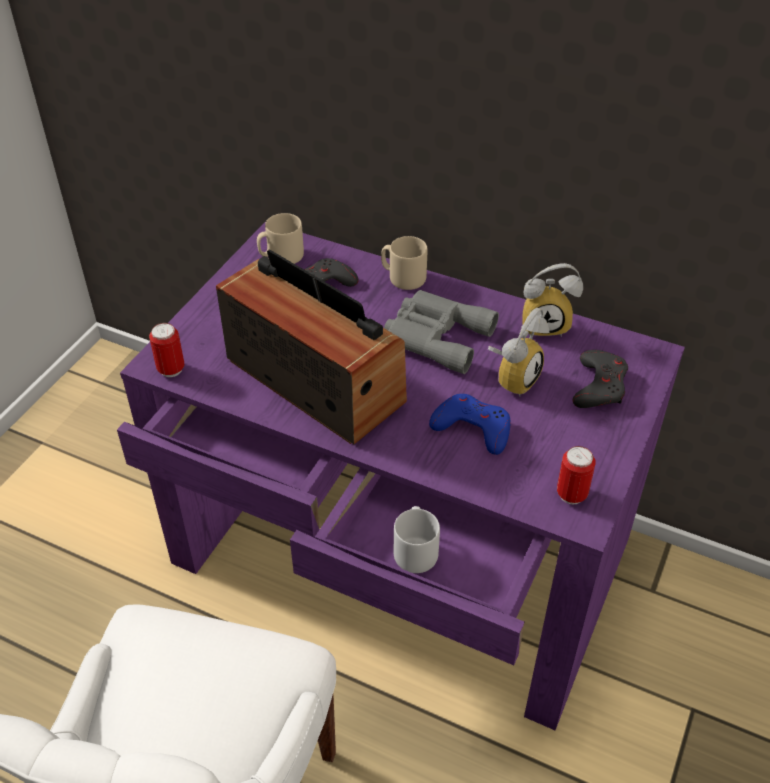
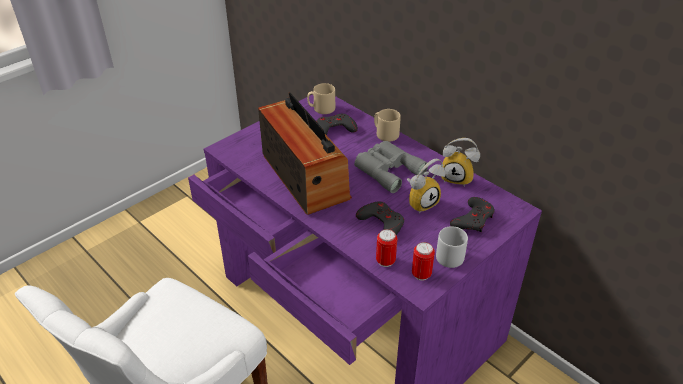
camera: 20 degrees right, 5 degrees down
can [149,323,185,377] -> can moved to [376,229,397,267]
grey mug [394,506,440,573] -> grey mug moved to [436,226,468,268]
blue game controller [429,394,511,455] -> grey game controller [356,201,404,235]

